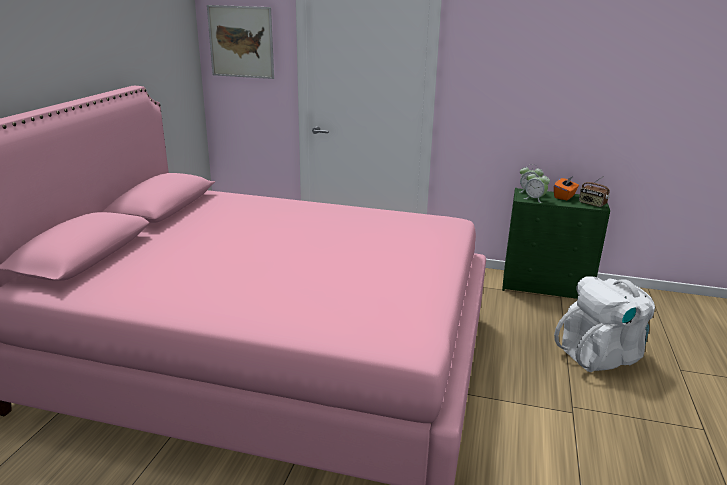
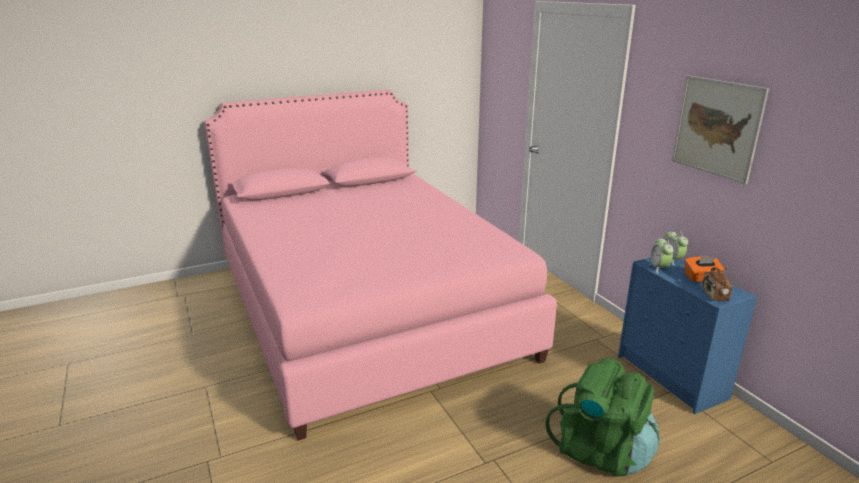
camera: 50 degrees right, 0 degrees up
picture [207,5,274,79] -> picture moved to [672,75,769,184]
green dresser [502,188,610,299] -> blue dresser [618,257,758,414]
white backpack [554,276,655,372] -> green backpack [545,358,660,477]

